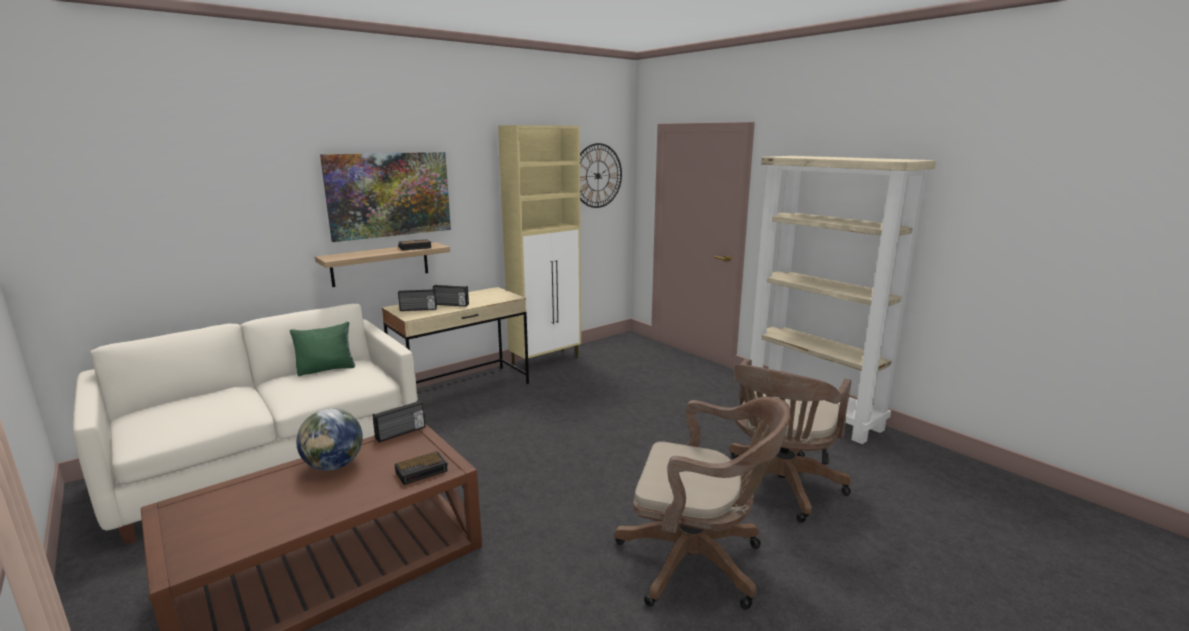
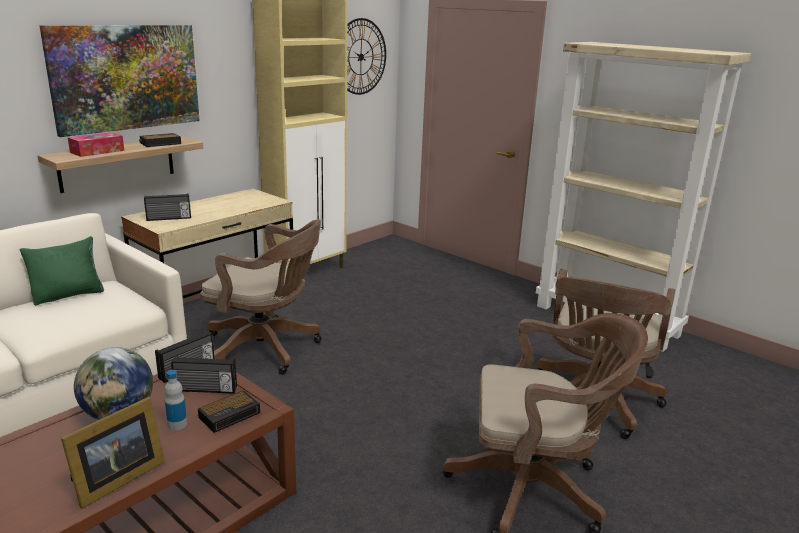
camera: 10 degrees left, 5 degrees up
radio [433,285,469,307] -> radio moved to [171,356,237,394]
none -> picture frame [61,397,165,509]
none -> tissue box [68,132,124,157]
none -> bottle [165,370,187,430]
none -> brown office chair [200,220,322,375]

